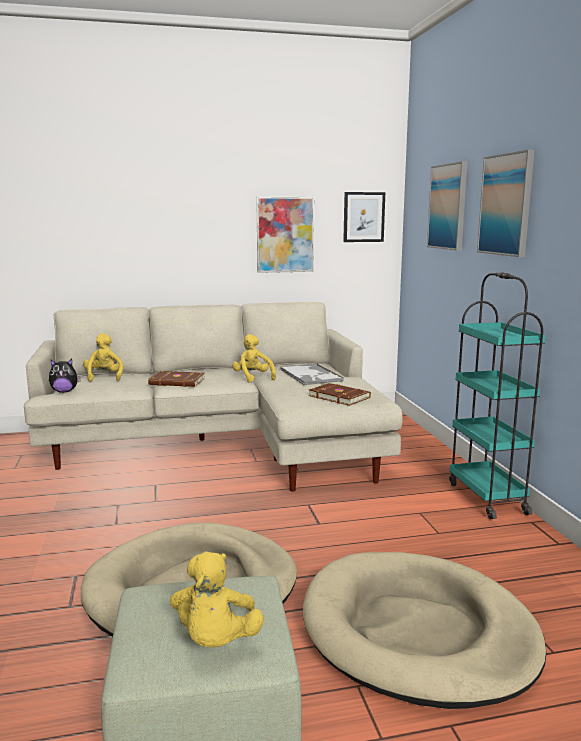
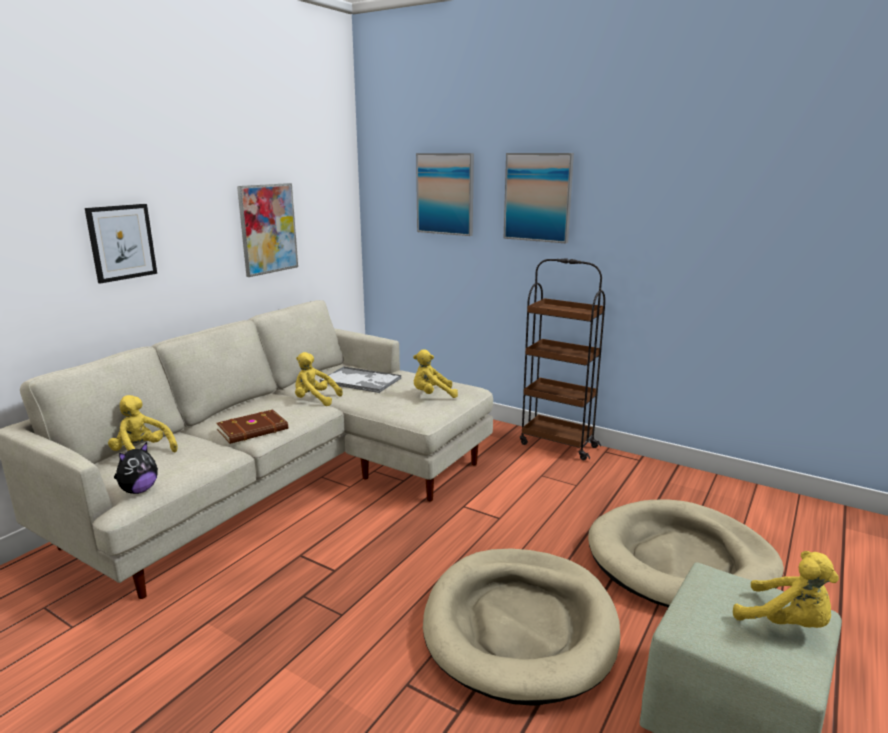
camera: 45 degrees left, 5 degrees up
brown book [308,383,371,406] -> yellow plush toy [413,350,458,398]
picture [343,192,385,242] -> picture moved to [85,204,157,284]
turquoise cart [449,273,545,519] -> brown cart [520,259,605,460]

